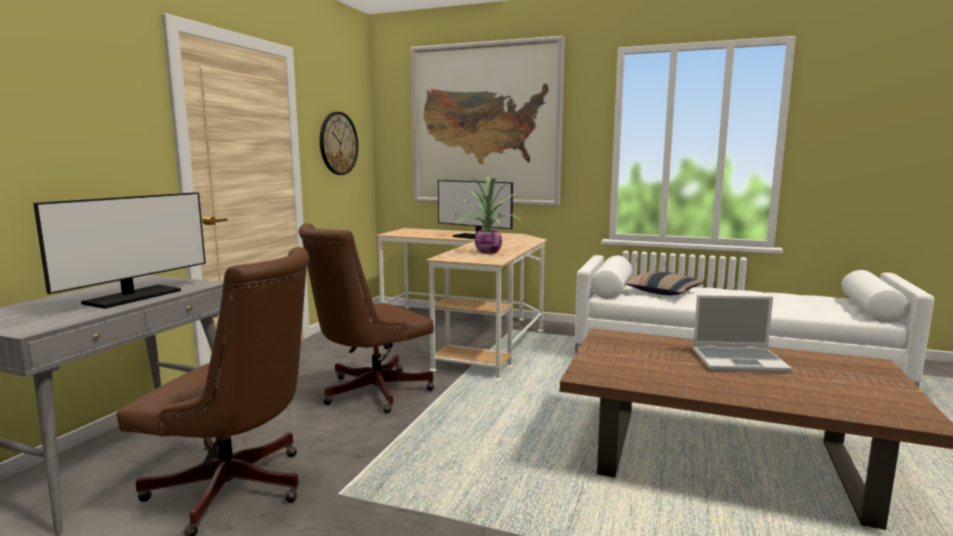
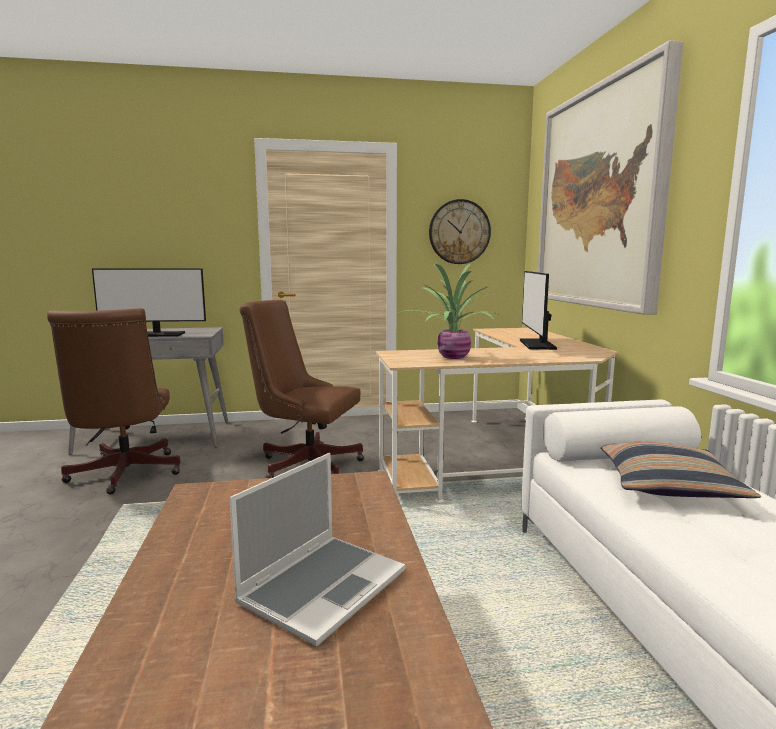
camera: 60 degrees right, 0 degrees up
laptop [692,295,792,373] -> laptop turned 120 degrees counterclockwise [229,453,405,646]

